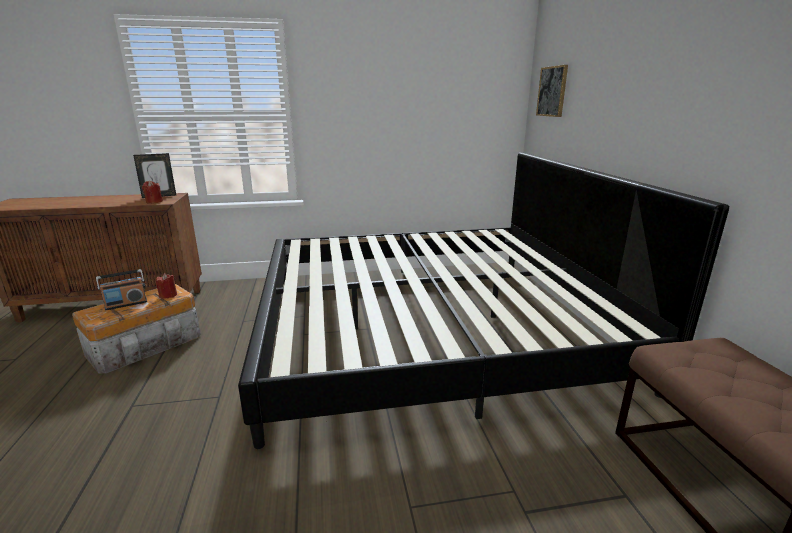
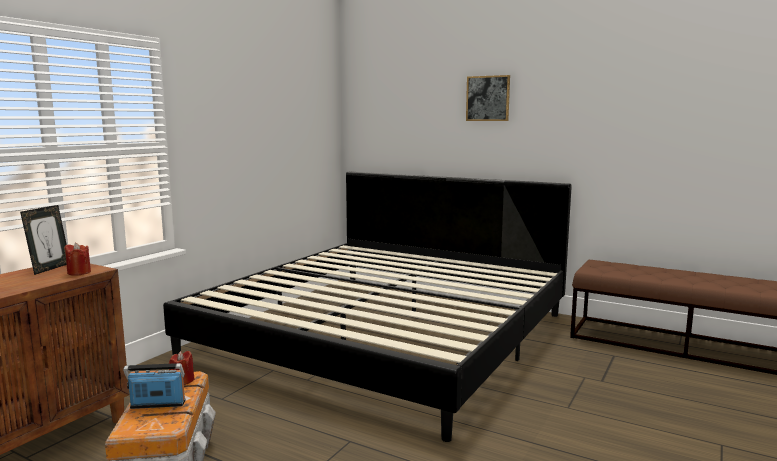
camera: 50 degrees left, 10 degrees down
radio [96,269,147,310] -> radio turned 105 degrees counterclockwise [123,363,186,409]
picture [536,65,568,117] -> picture moved to [466,75,510,121]

